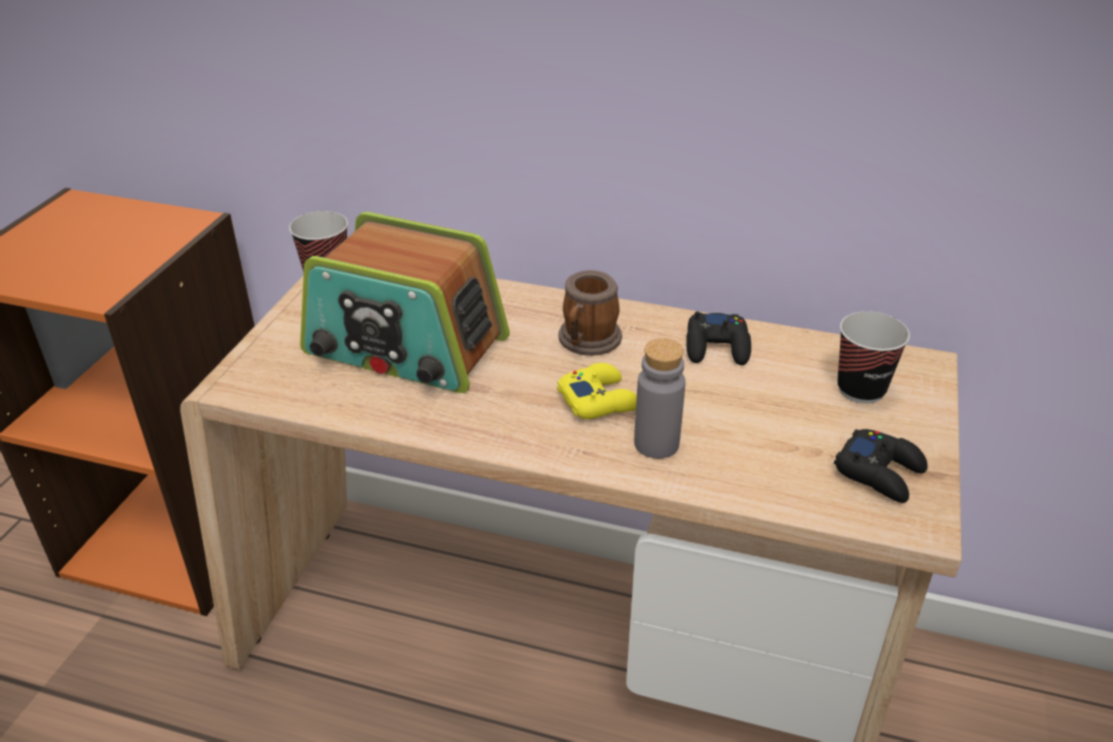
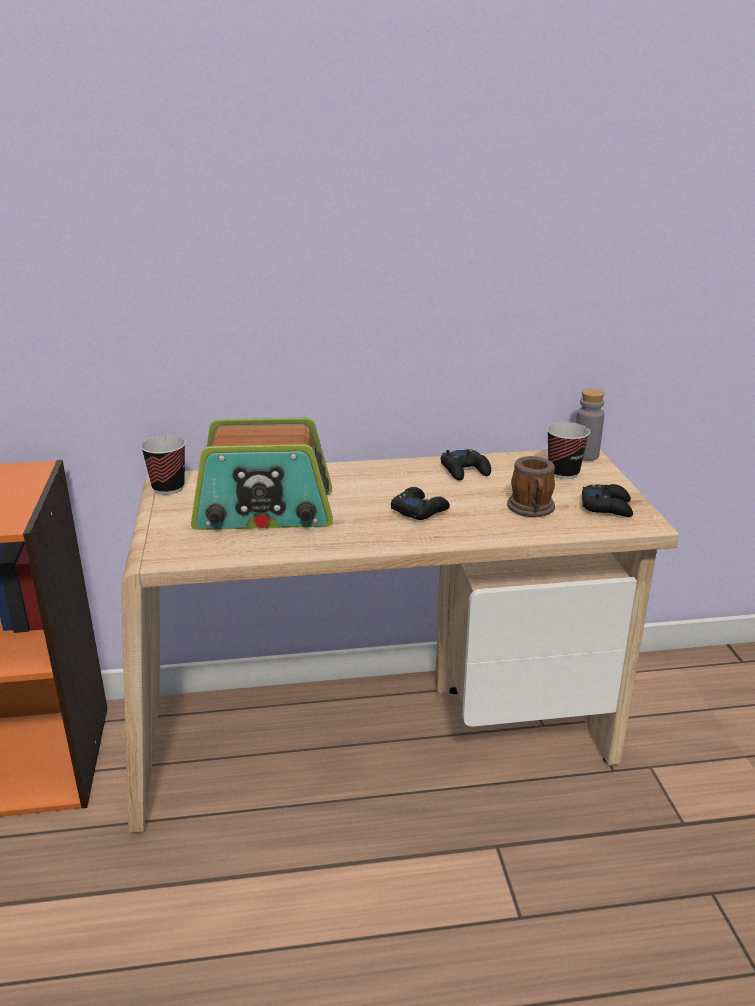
camera: 25 degrees left, 10 degrees down
yellow game controller [557,363,637,419] -> black game controller [391,487,450,520]
mug [558,270,622,356] -> mug moved to [507,456,555,517]
grey bottle [634,338,686,459] -> grey bottle moved to [576,389,604,461]

